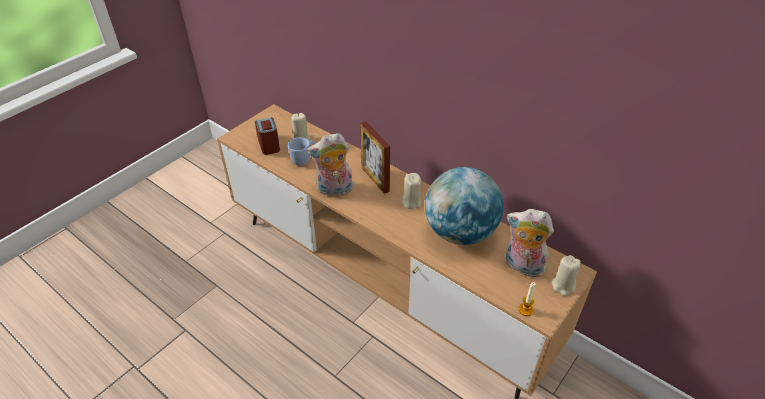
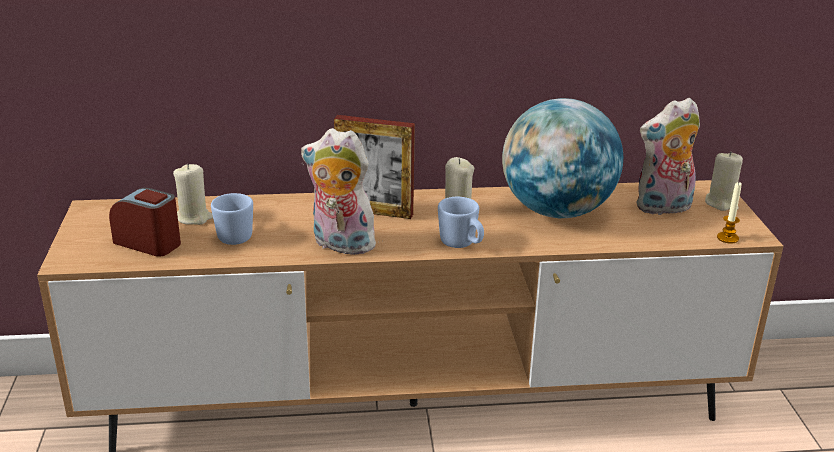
camera: 45 degrees left, 15 degrees down
plush toy [307,133,353,196] -> plush toy turned 75 degrees clockwise [301,128,379,255]
none -> blue mug [438,197,484,248]

